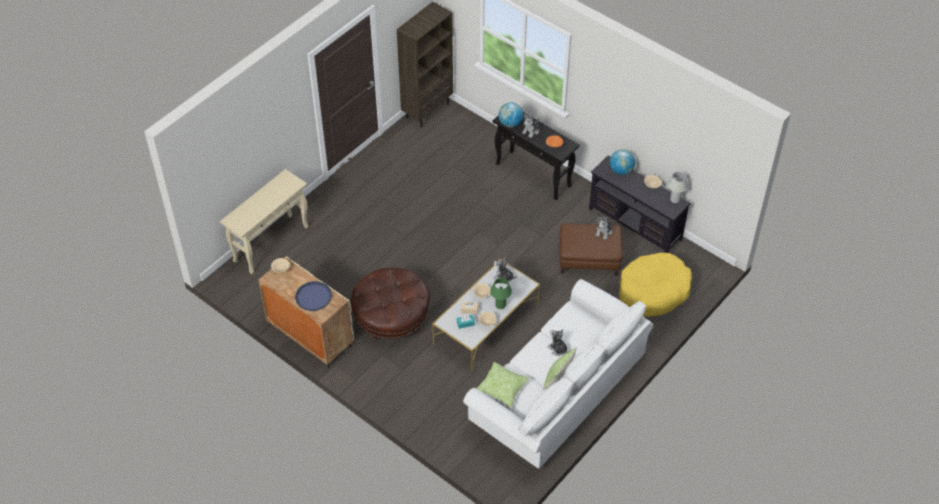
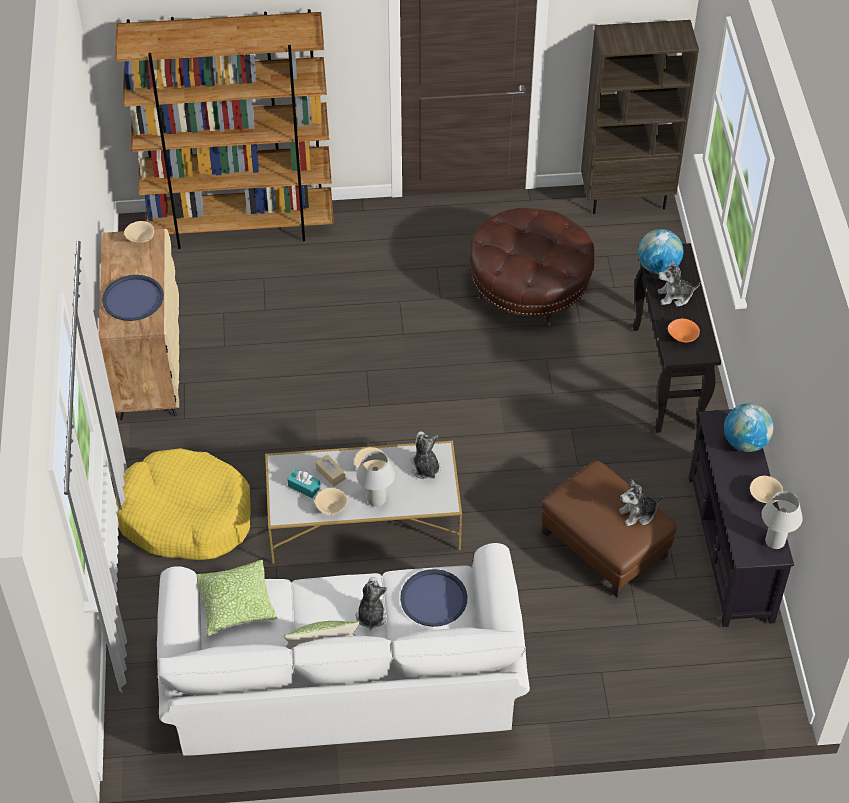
camera: 45 degrees right, 0 degrees up
beige console table [220,169,309,274] -> brown bookcase [115,9,334,249]
brown ottoman [351,268,430,342] -> brown ottoman moved to [469,208,595,326]
green table lamp [490,278,512,309] -> white table lamp [356,451,395,507]
yellow dog bed [619,253,692,317] -> yellow dog bed moved to [115,448,251,560]
none -> blue tray [400,569,467,627]

